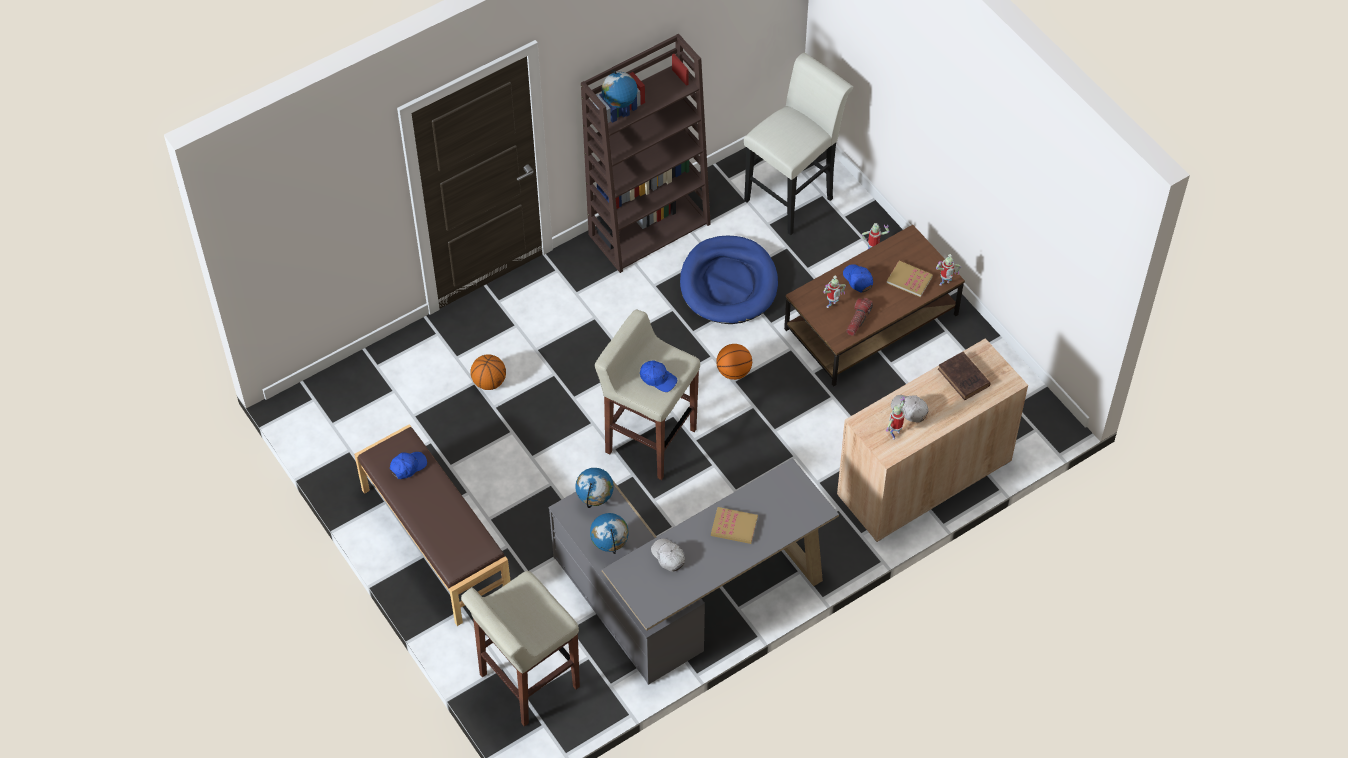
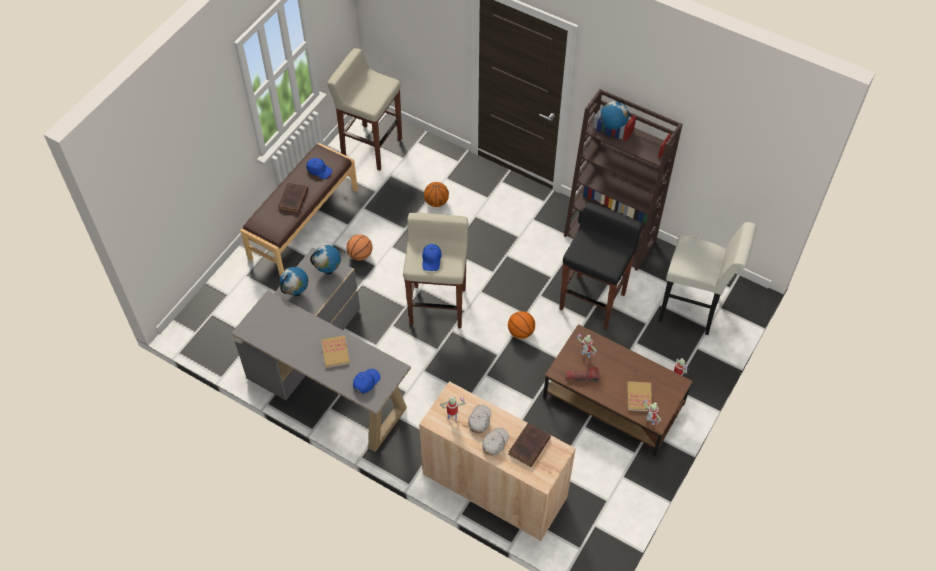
camera: 65 degrees right, 0 degrees up
beige stool [461,571,580,727] -> beige stool moved to [327,48,402,171]
white cap [651,539,685,572] -> white cap moved to [482,427,509,455]
blue dog bed [680,235,778,324] -> black stool [560,202,643,329]
blue cap [843,264,873,293] -> blue cap moved to [353,369,381,394]
none -> brown book [278,183,309,213]
none -> basketball [346,234,373,261]

